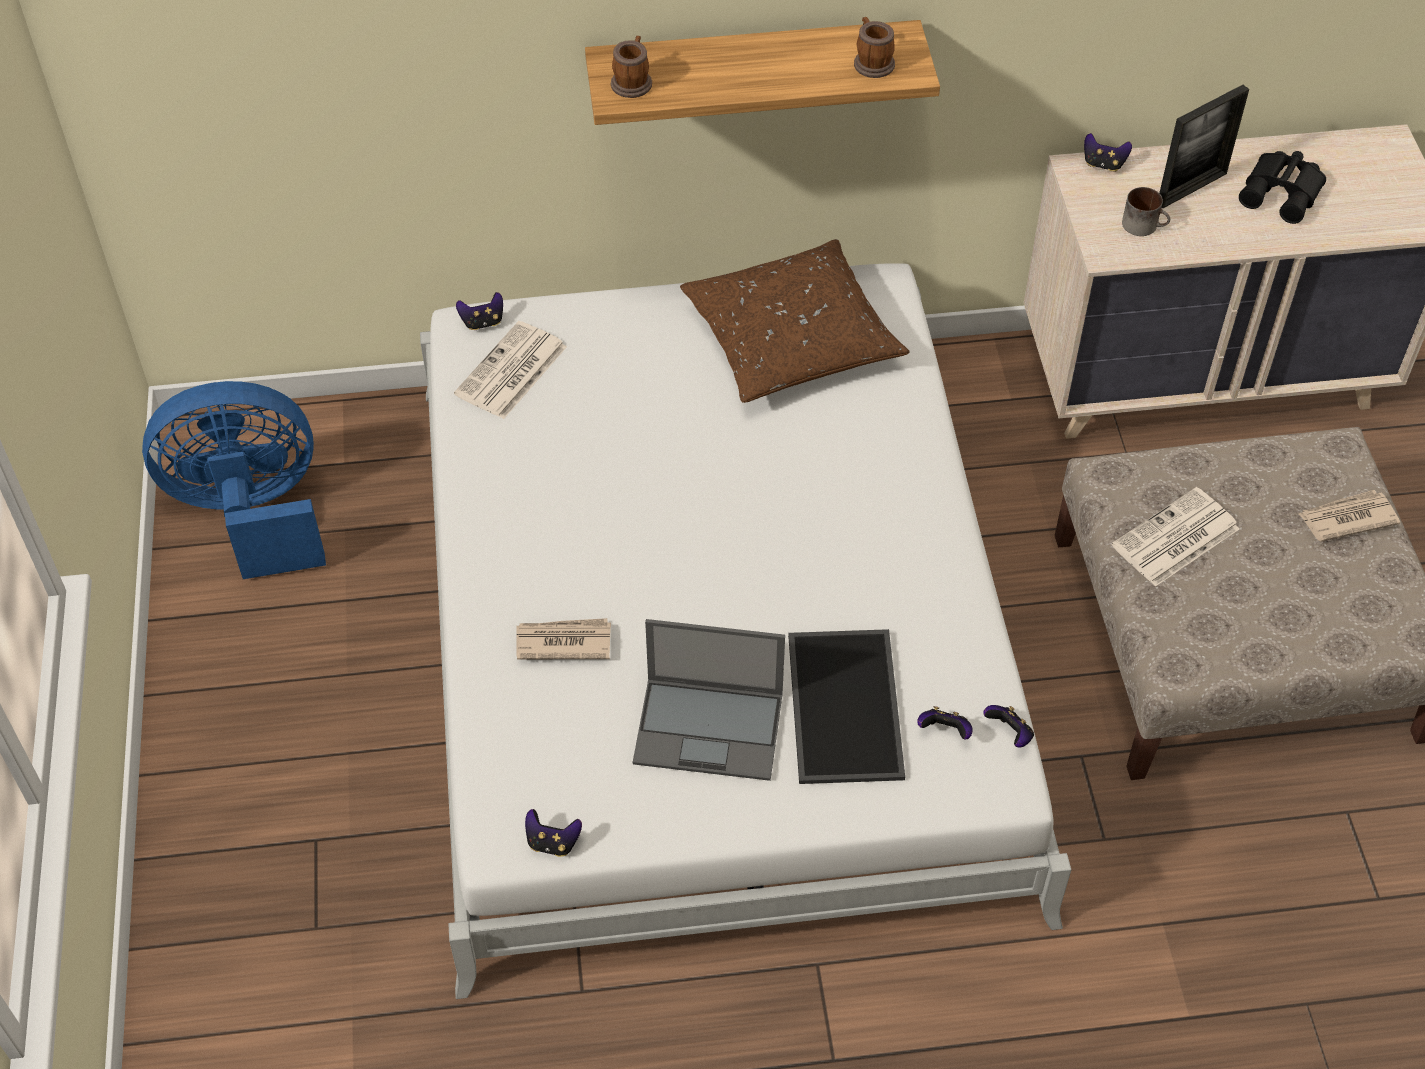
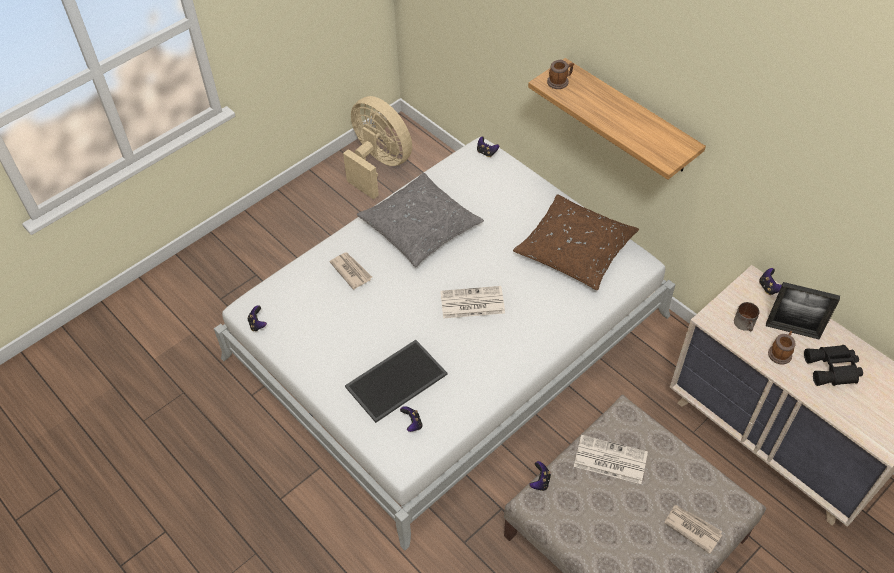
camera: 55 degrees right, 0 degrees up
blue fan [142,381,326,579] -> beige fan [343,96,412,199]
newspaper [454,321,567,419] -> newspaper moved to [440,286,505,319]
laptop [633,619,785,781] -> none
mug [854,17,895,78] -> mug moved to [768,331,796,365]
game controller [983,705,1034,747] -> game controller moved to [530,461,551,491]
none -> grey pillow [357,173,484,267]

